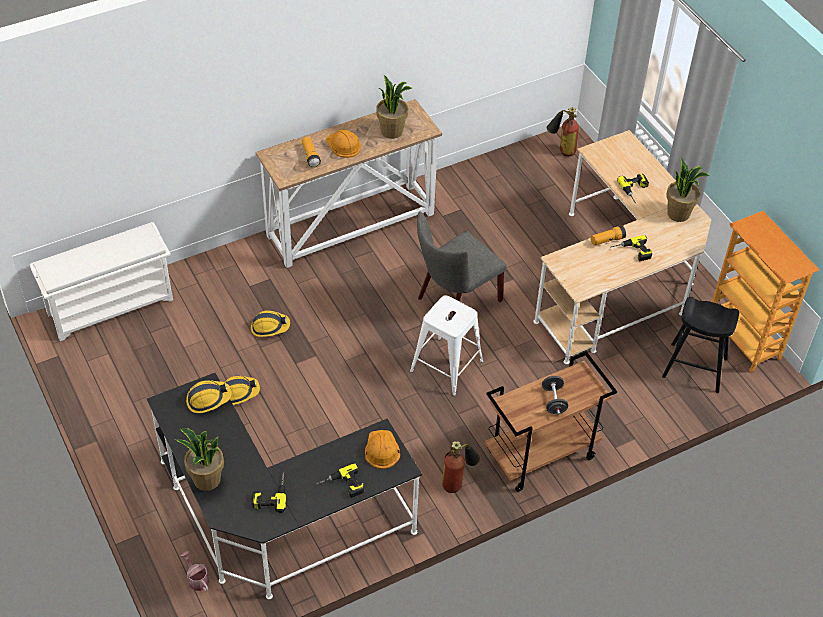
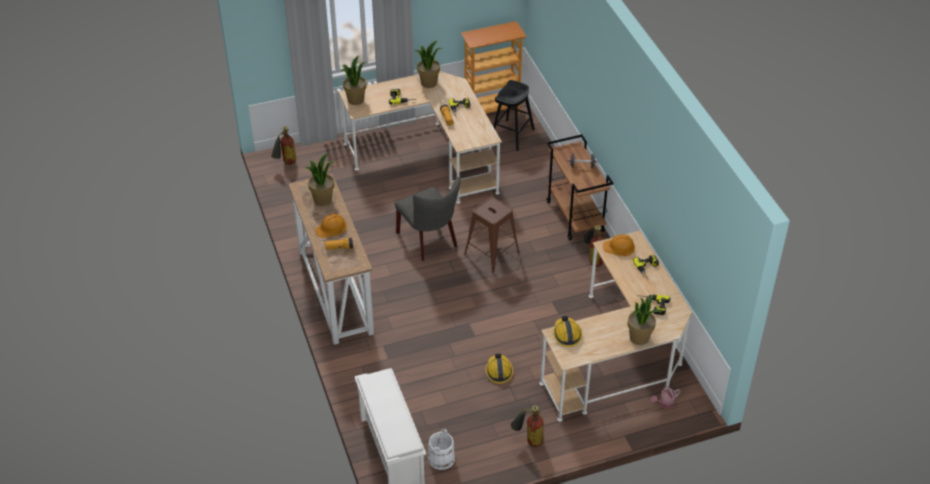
camera: 80 degrees left, 5 degrees down
black desk [147,373,422,599] -> beige desk [539,231,692,422]
hard hat [251,310,290,337] -> none
white stool [410,295,483,396] -> brown stool [464,197,519,273]
none -> potted plant [340,55,366,105]
none -> white bucket [428,429,455,470]
none -> fire extinguisher [511,405,543,447]

